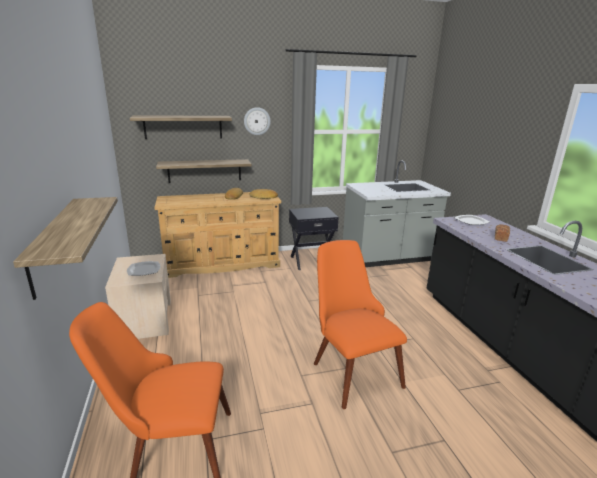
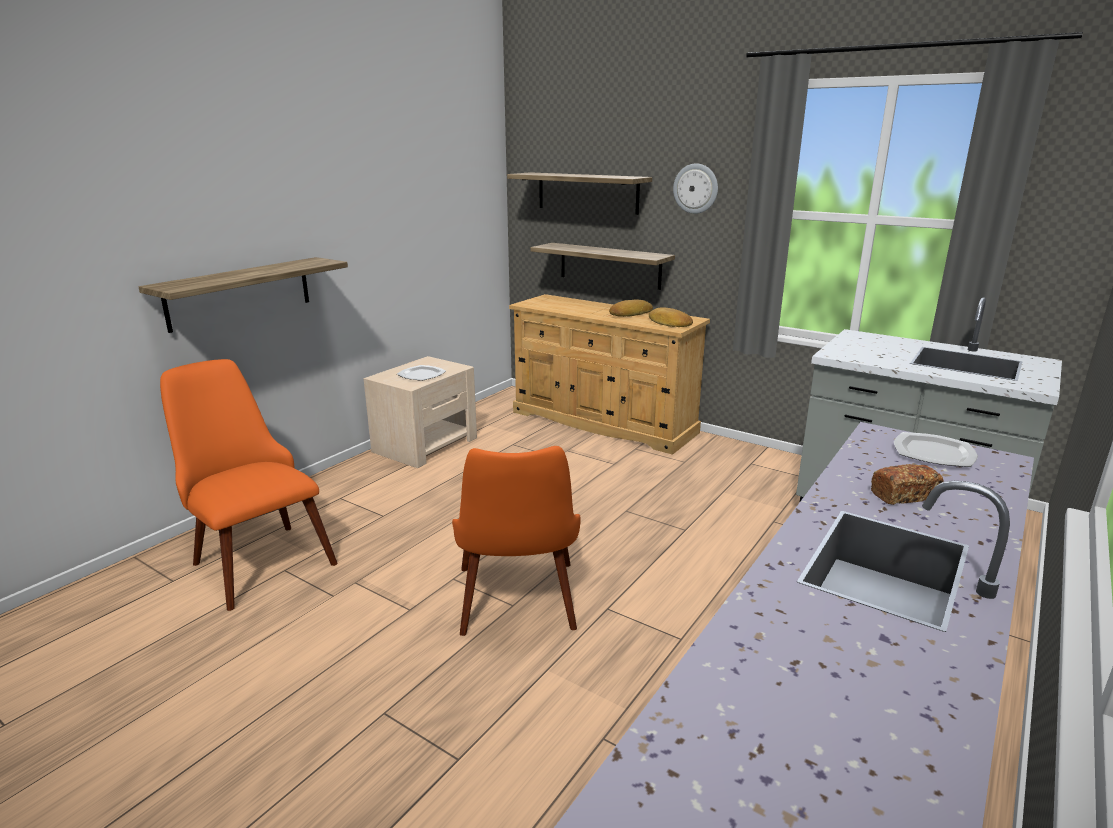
camera: 50 degrees right, 0 degrees up
black nightstand [289,207,339,270] -> none
orange chair [314,240,407,409] -> orange chair turned 150 degrees clockwise [452,446,580,636]

